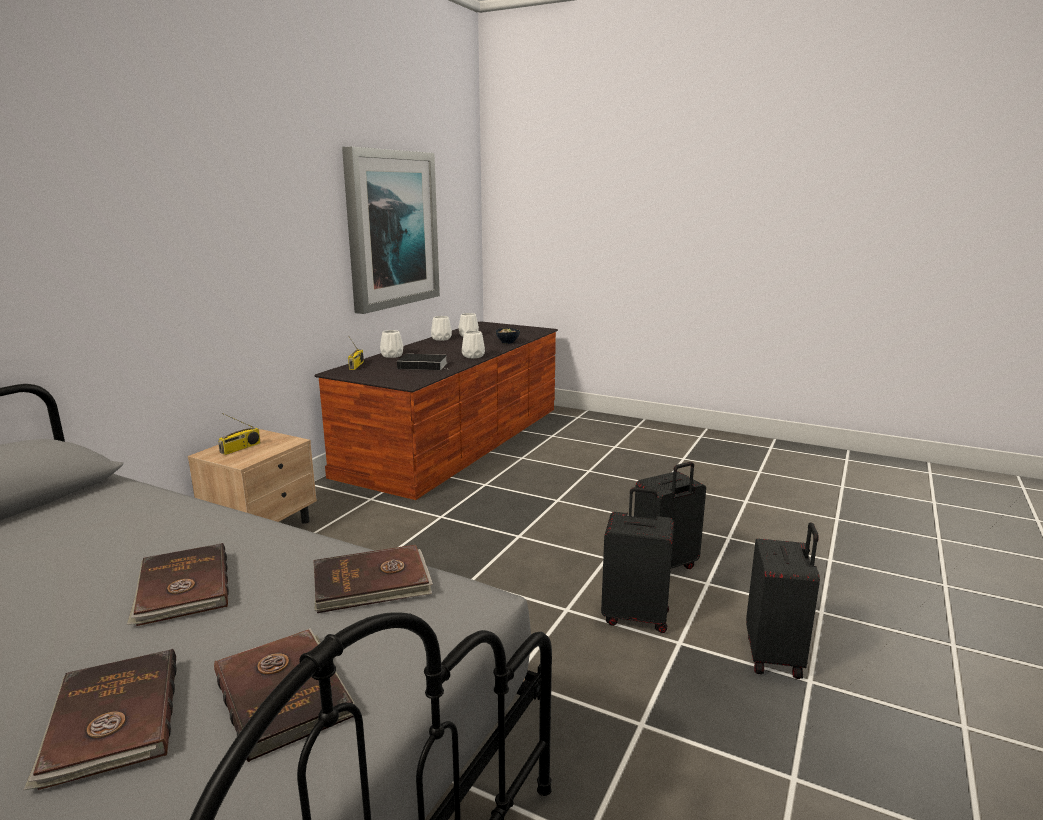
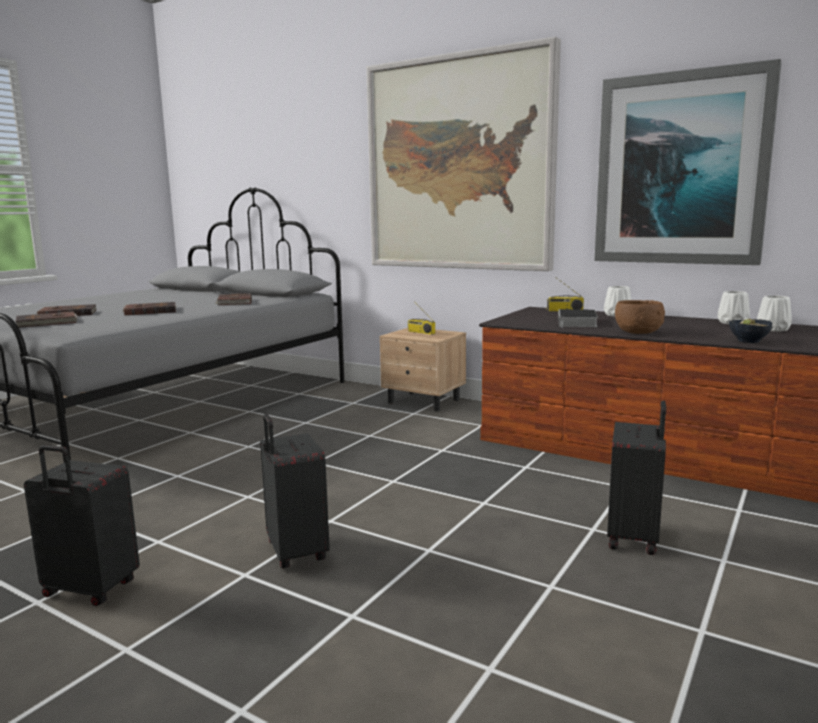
camera: 95 degrees right, 5 degrees down
brown book [313,545,433,613] -> brown book moved to [215,293,252,305]
white vase [462,331,485,359] -> brown bowl [615,300,665,334]
black suitcase [601,487,674,633] -> black suitcase moved to [607,401,666,555]
none -> picture [366,36,561,271]

